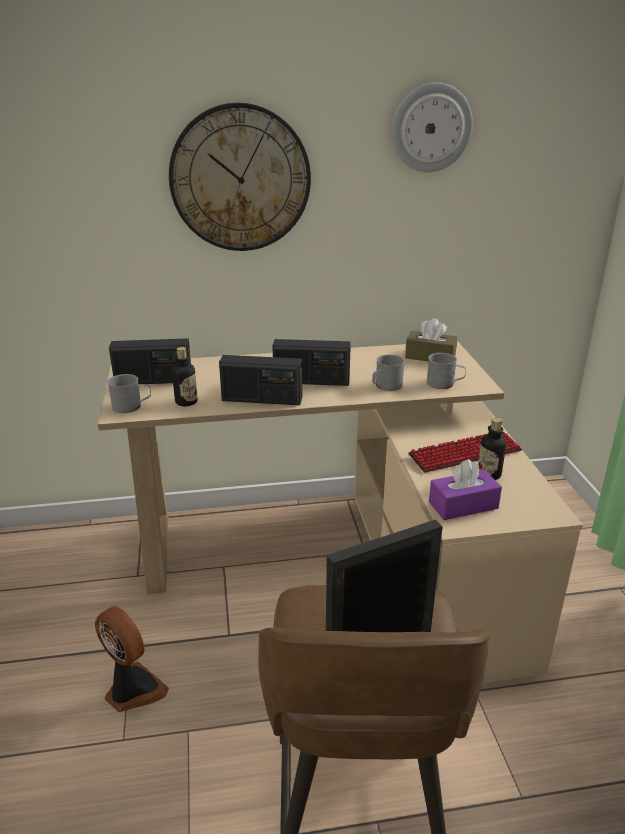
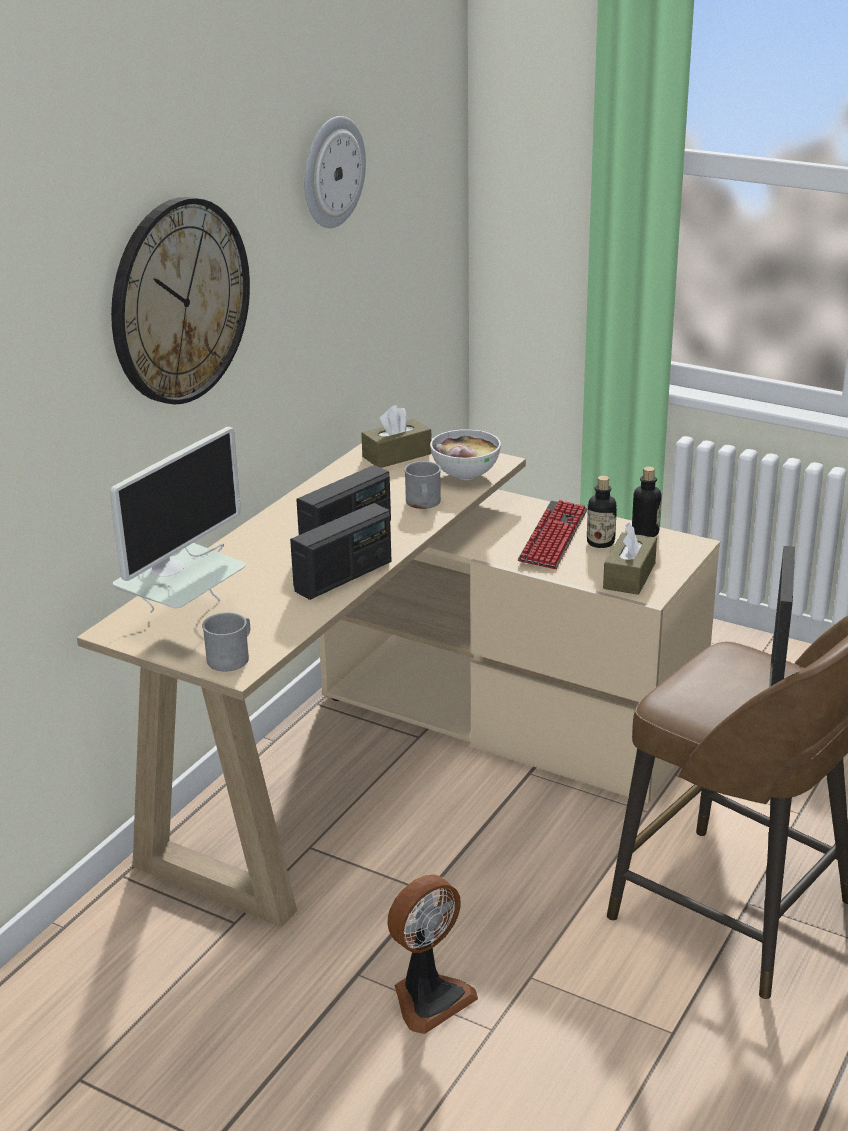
camera: 50 degrees left, 0 degrees up
fan [95,606,169,712] -> fan turned 150 degrees clockwise [388,874,478,1034]
radio [109,338,191,384] -> monitor [110,427,246,613]
bottle [172,347,197,406] -> bottle moved to [632,466,662,537]
grey mug [427,353,466,389] -> bowl [430,429,501,480]
purple tissue box [429,459,502,520] -> brown tissue box [603,522,657,595]

